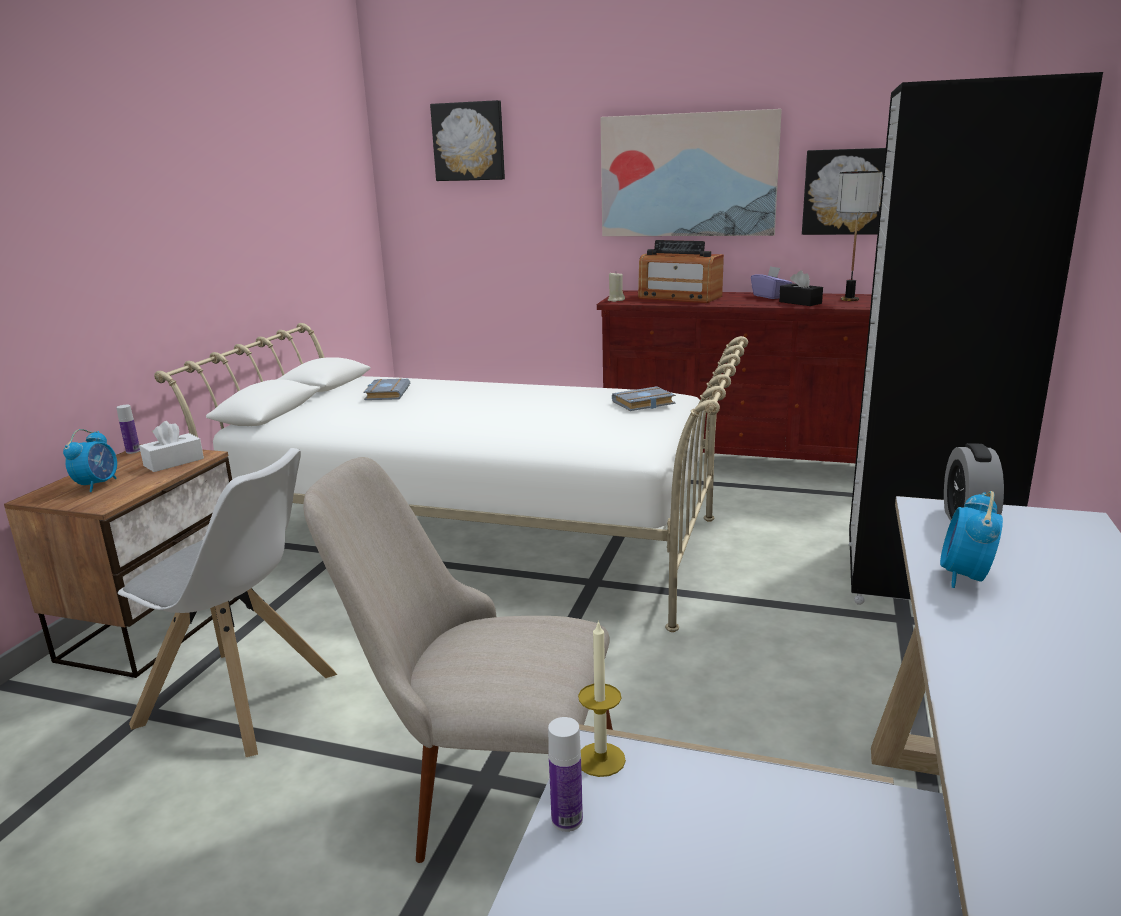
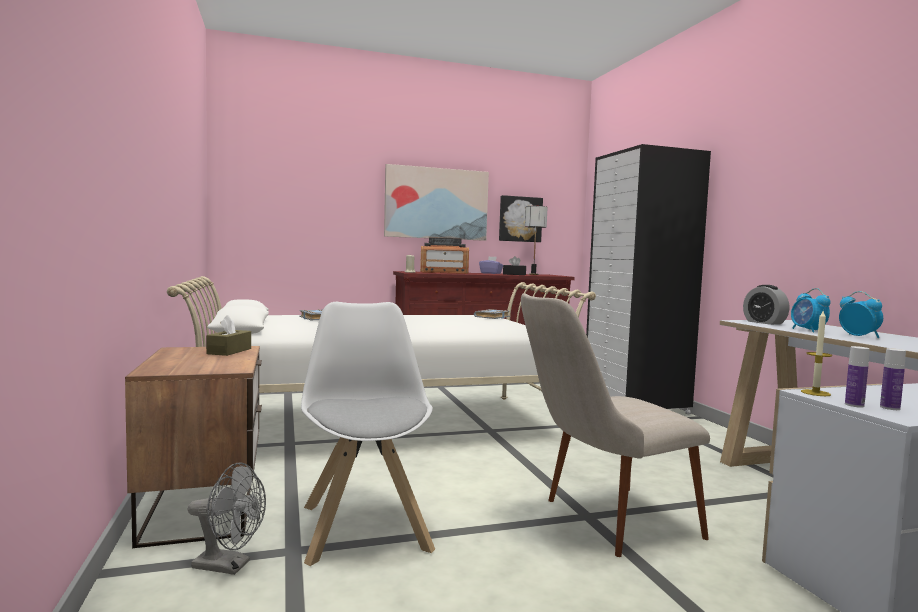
camera: 35 degrees left, 15 degrees down
alarm clock [63,429,117,492] -> alarm clock moved to [839,291,883,338]
bottle [116,405,140,454] -> bottle moved to [880,348,906,410]
chair [118,448,337,757] -> chair turned 90 degrees counterclockwise [301,302,435,566]
white tissue box [139,421,204,472] -> brown tissue box [206,315,251,356]
picture [430,100,505,181] -> none
none -> grey fan [188,462,266,575]

